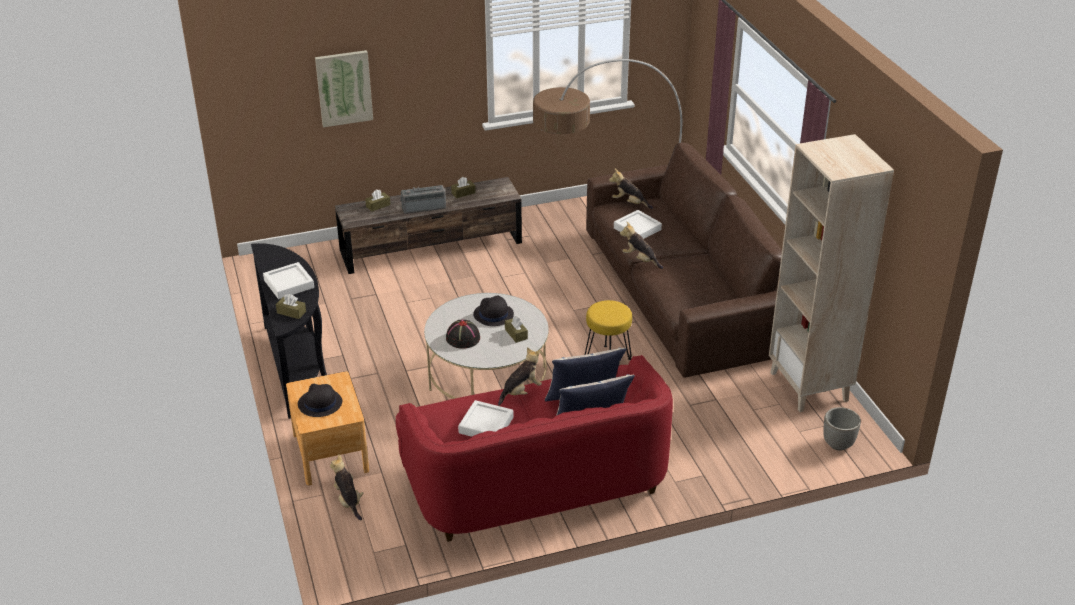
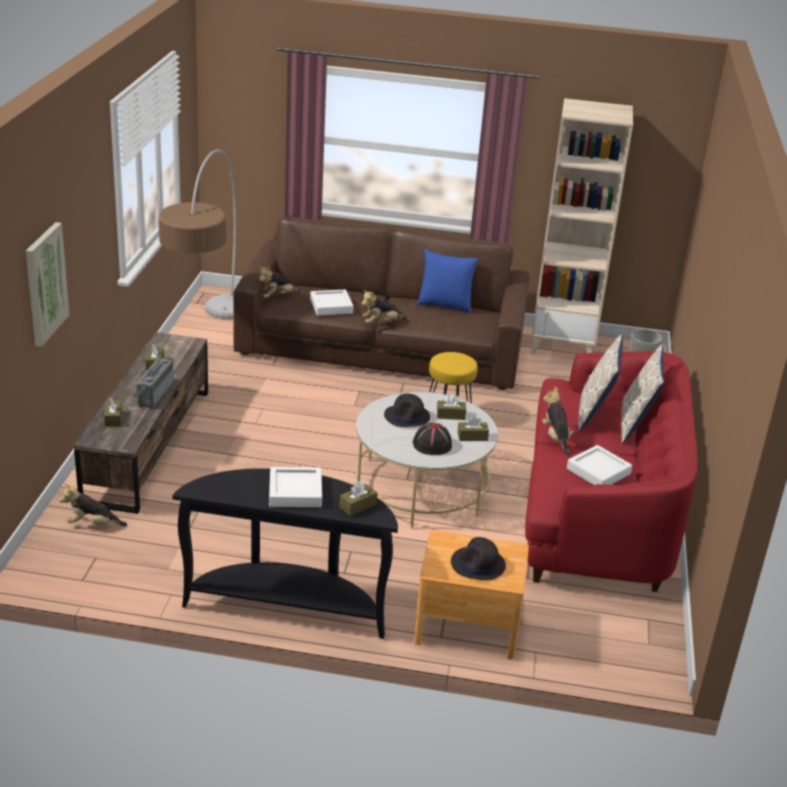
camera: 65 degrees left, 5 degrees down
plush toy [330,454,363,520] -> plush toy moved to [59,483,127,526]
none -> blue pillow [416,250,479,313]
none -> brown tissue box [457,417,489,441]

